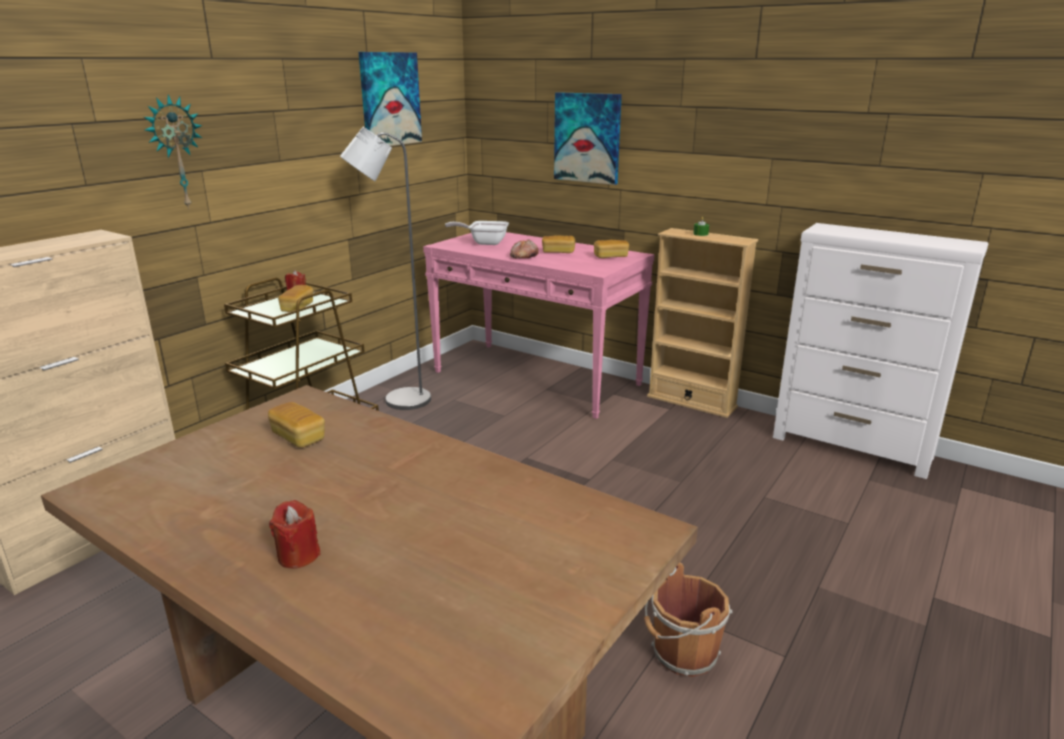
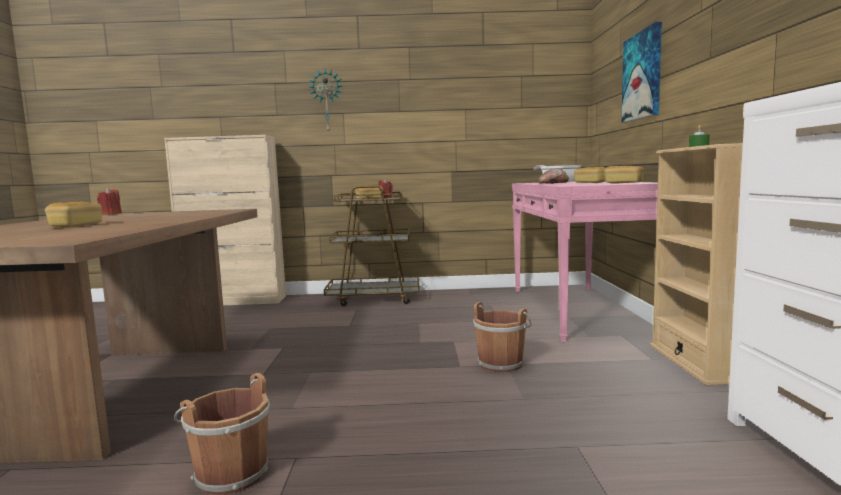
camera: 55 degrees right, 15 degrees down
bread [268,402,325,447] -> bread moved to [45,202,102,227]
red candle [269,500,321,568] -> red candle moved to [97,188,122,215]
grey floor lamp [340,127,431,410] -> none
picture [359,52,422,146] -> none
none -> brown bucket [473,302,531,372]

